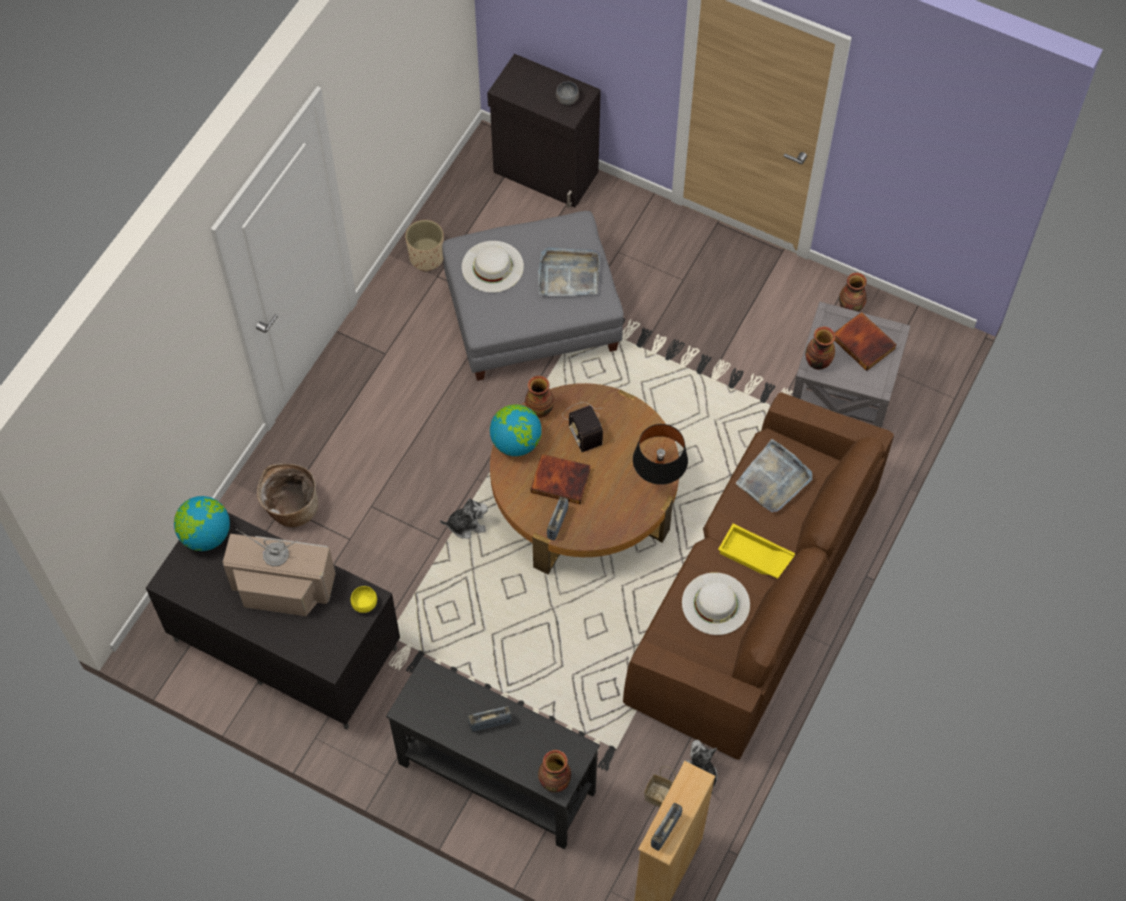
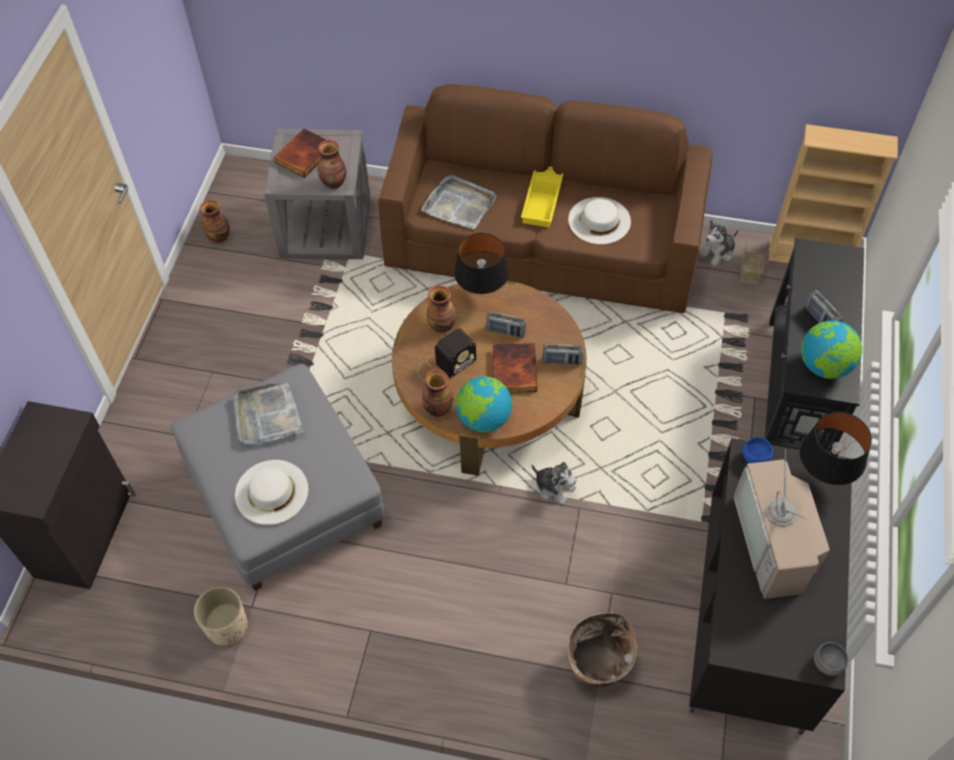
camera: 105 degrees left, 5 degrees down
globe [174,496,230,551] -> globe moved to [801,320,862,379]
yellow bowl [351,586,377,613] -> blue bowl [743,437,773,463]
plush toy [440,498,488,539] -> plush toy turned 150 degrees clockwise [532,462,576,505]
vase [538,750,571,793] -> vase moved to [427,285,456,333]
grey bowl [556,82,579,105] -> grey bowl moved to [814,642,848,676]
radio [651,803,682,851] -> radio moved to [486,311,526,338]
none -> black table lamp [800,412,872,485]

